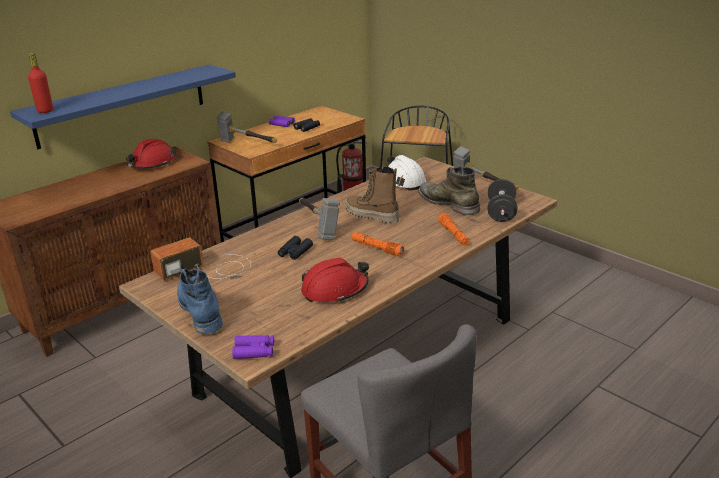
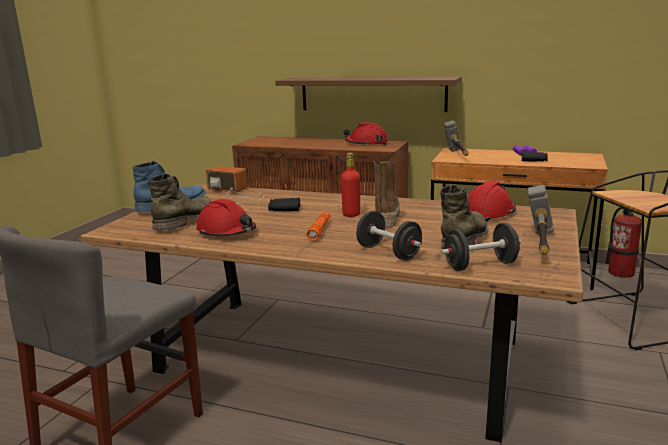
camera: 65 degrees right, 10 degrees down
blue shelf [10,64,236,149] -> brown shelf [275,76,462,112]
red bottle [28,53,53,113] -> red bottle moved to [341,153,360,217]
purple binoculars [232,335,274,359] -> none
hammer [299,198,340,240] -> none
white hard hat [386,155,426,191] -> red hard hat [467,180,516,221]
orange flashlight [438,213,469,246] -> black dumbbell [356,211,422,260]
none -> green boot [148,173,211,231]

